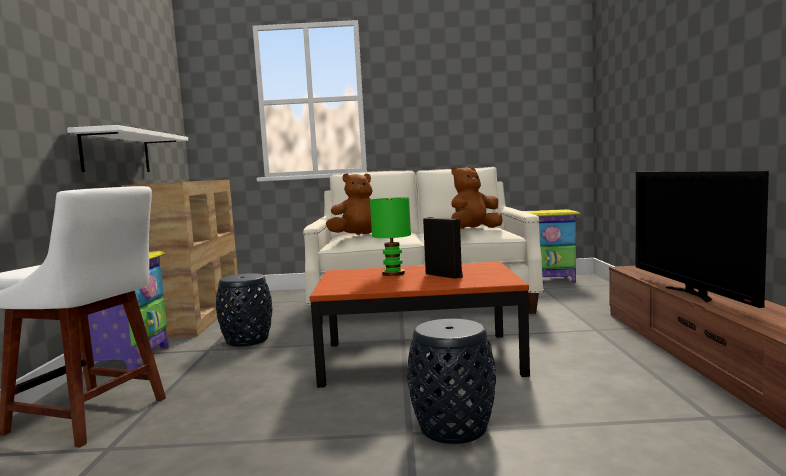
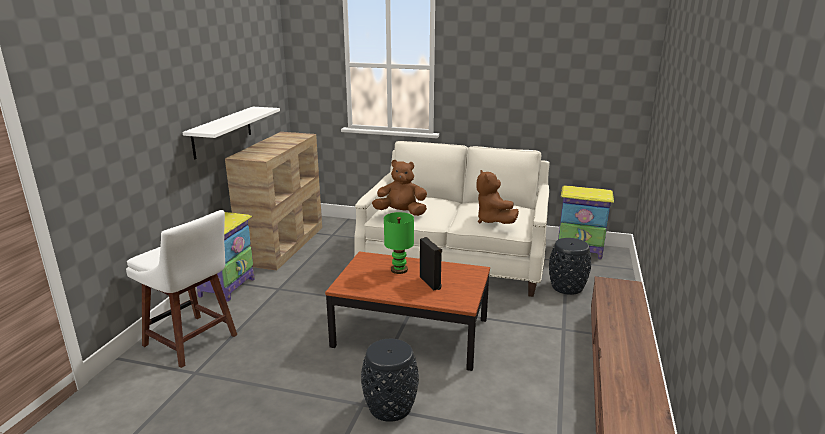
camera: 15 degrees right, 15 degrees up
black stool [216,273,272,347] -> black stool moved to [549,238,591,295]
brown plush toy [451,167,503,229] -> brown plush toy turned 90 degrees counterclockwise [477,170,519,224]
television [636,171,769,308] -> none

